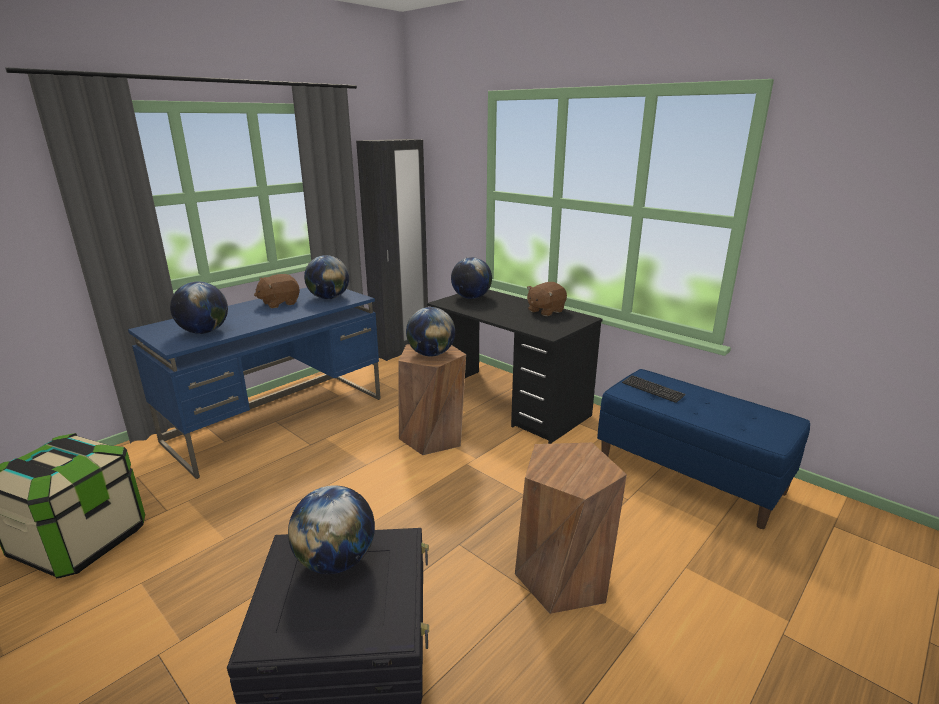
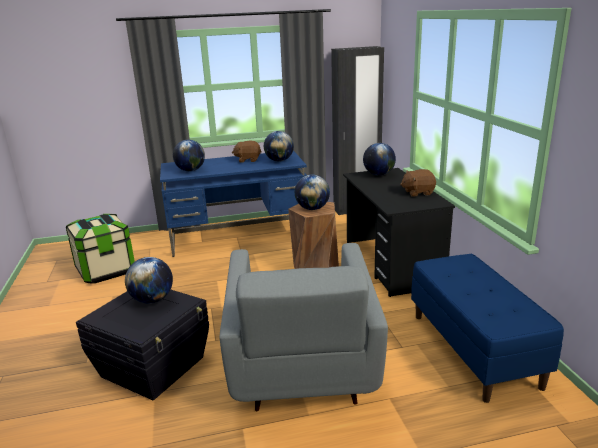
camera: 35 degrees right, 0 degrees up
brown stool [515,443,627,614] -> grey armchair [220,243,388,411]
keyboard [622,375,686,403] -> none

